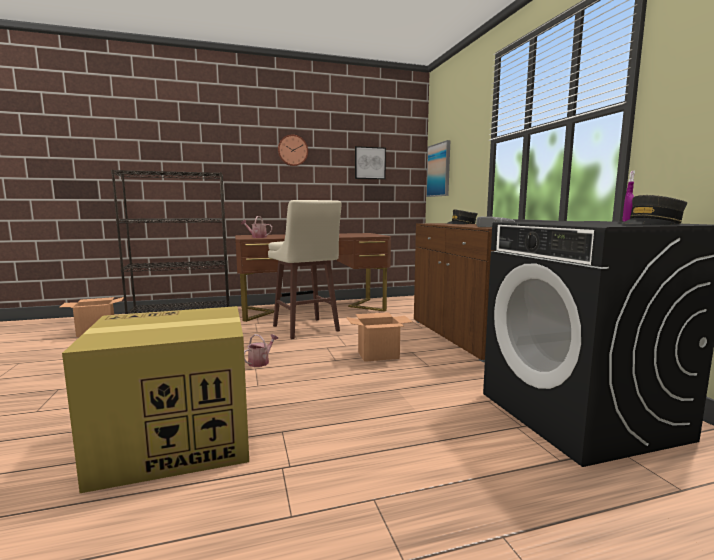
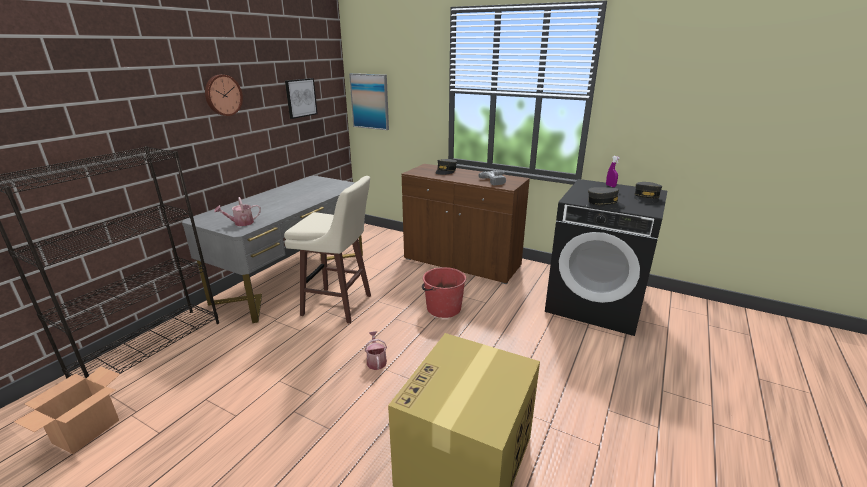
camera: 45 degrees left, 15 degrees up
brown desk [235,233,391,322] -> grey desk [182,176,363,323]
cardboard box [346,312,413,362] -> red bucket [422,267,466,318]
none -> grey cap [588,187,626,209]

